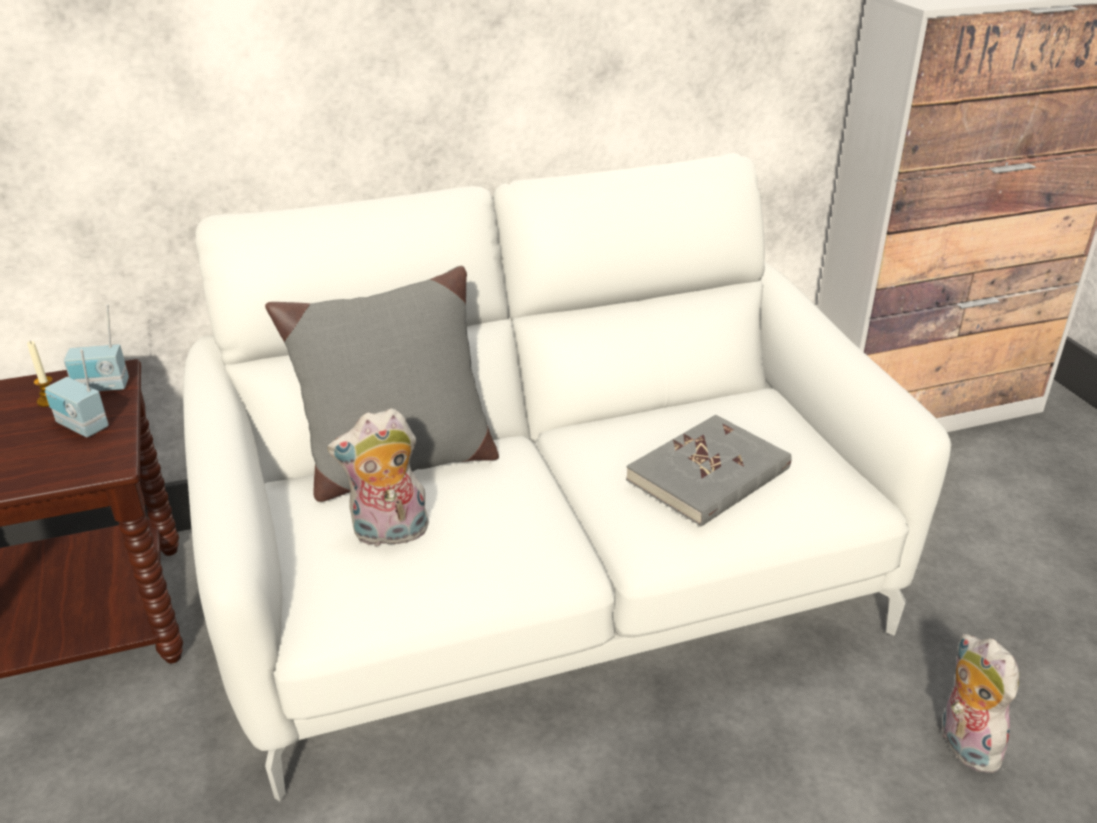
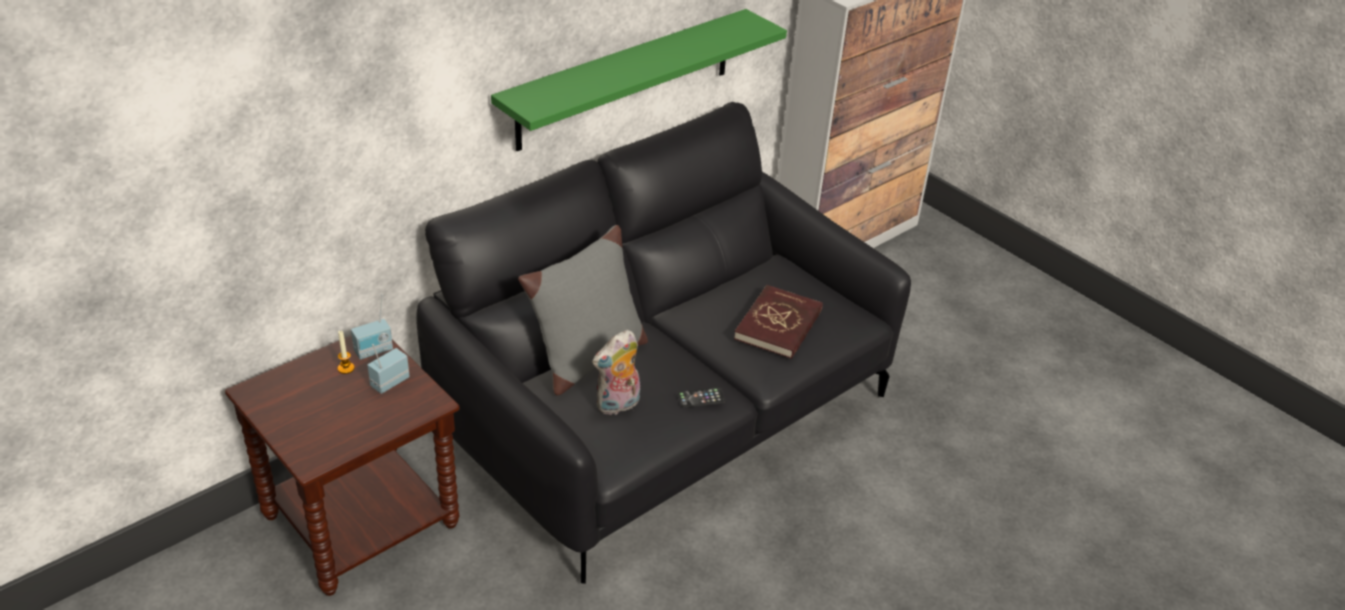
camera: 25 degrees left, 5 degrees up
radio [45,349,109,437] -> radio turned 120 degrees clockwise [367,344,410,394]
white sofa [183,153,952,801] -> black sofa [416,102,911,584]
grey book [626,415,791,527] -> red book [734,285,823,359]
plush toy [942,634,1019,773] -> none
none -> green shelf [491,9,787,151]
none -> phone [677,387,726,408]

